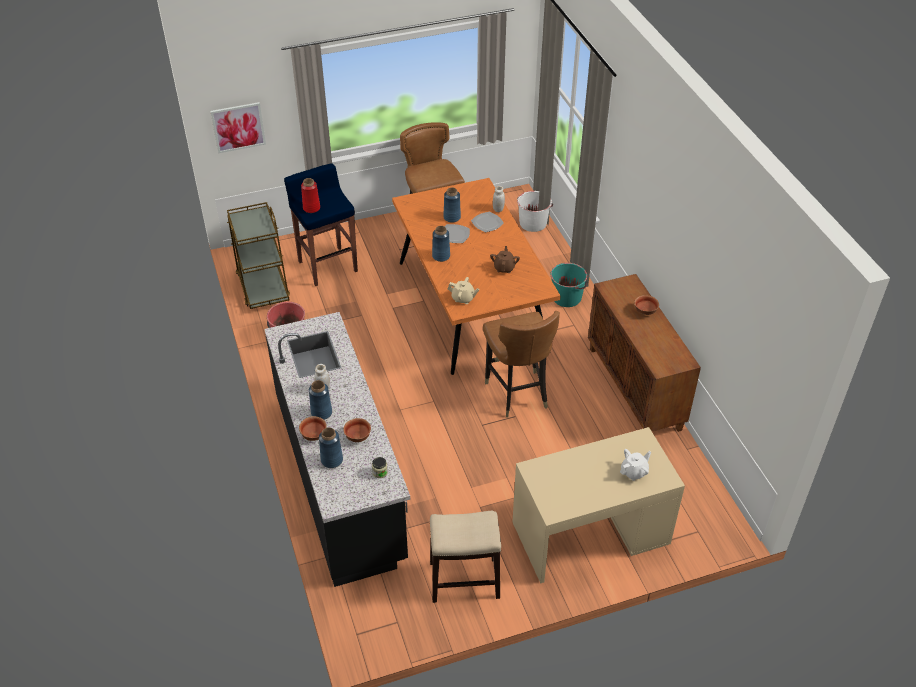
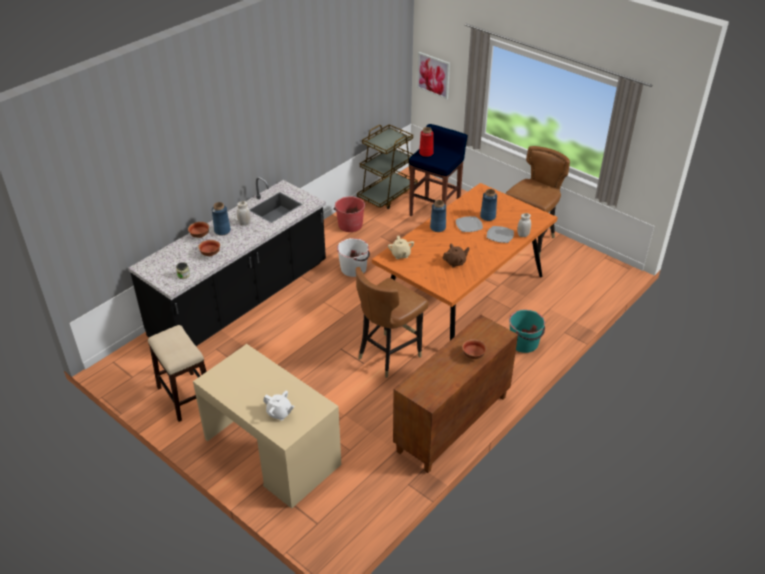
camera: 60 degrees right, 5 degrees down
blue vase [319,427,343,468] -> none
white bucket [517,191,553,232] -> white bucket moved to [337,238,370,277]

